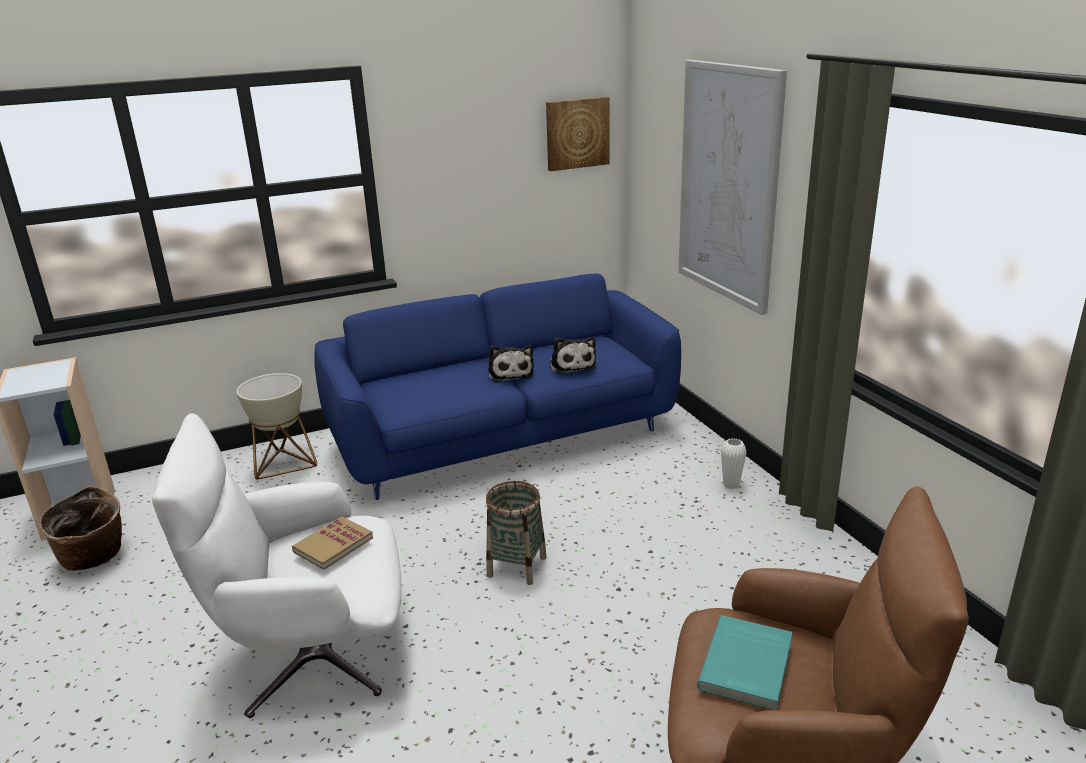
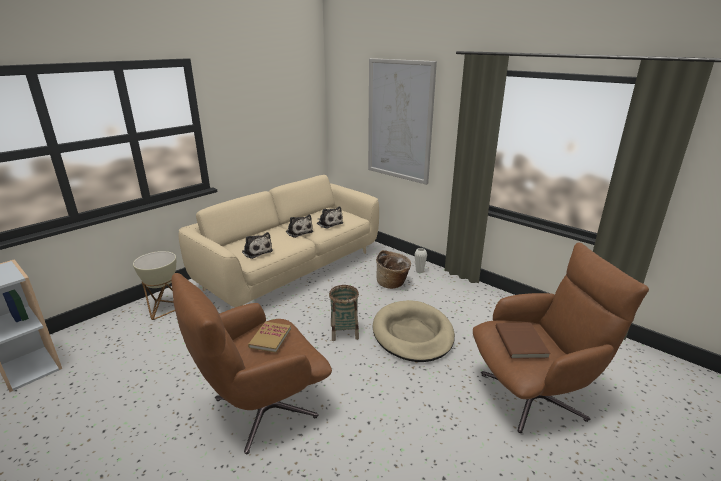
camera: 25 degrees left, 0 degrees up
basket [39,486,122,571] -> basket moved to [376,250,411,289]
white armchair [152,413,401,718] -> brown armchair [171,273,332,454]
blue sofa [314,274,681,500] -> beige sofa [179,175,379,307]
picture [546,97,609,171] -> none
turquoise book [697,615,793,710] -> brown book [496,323,550,359]
none -> plush toy [242,232,273,259]
none -> beige dog bed [373,300,455,362]

